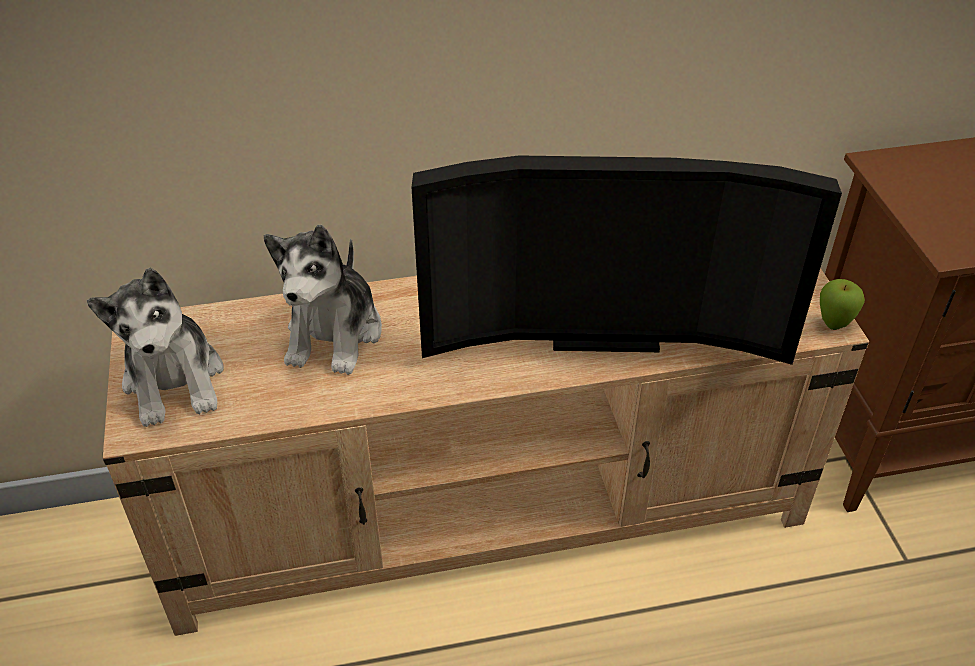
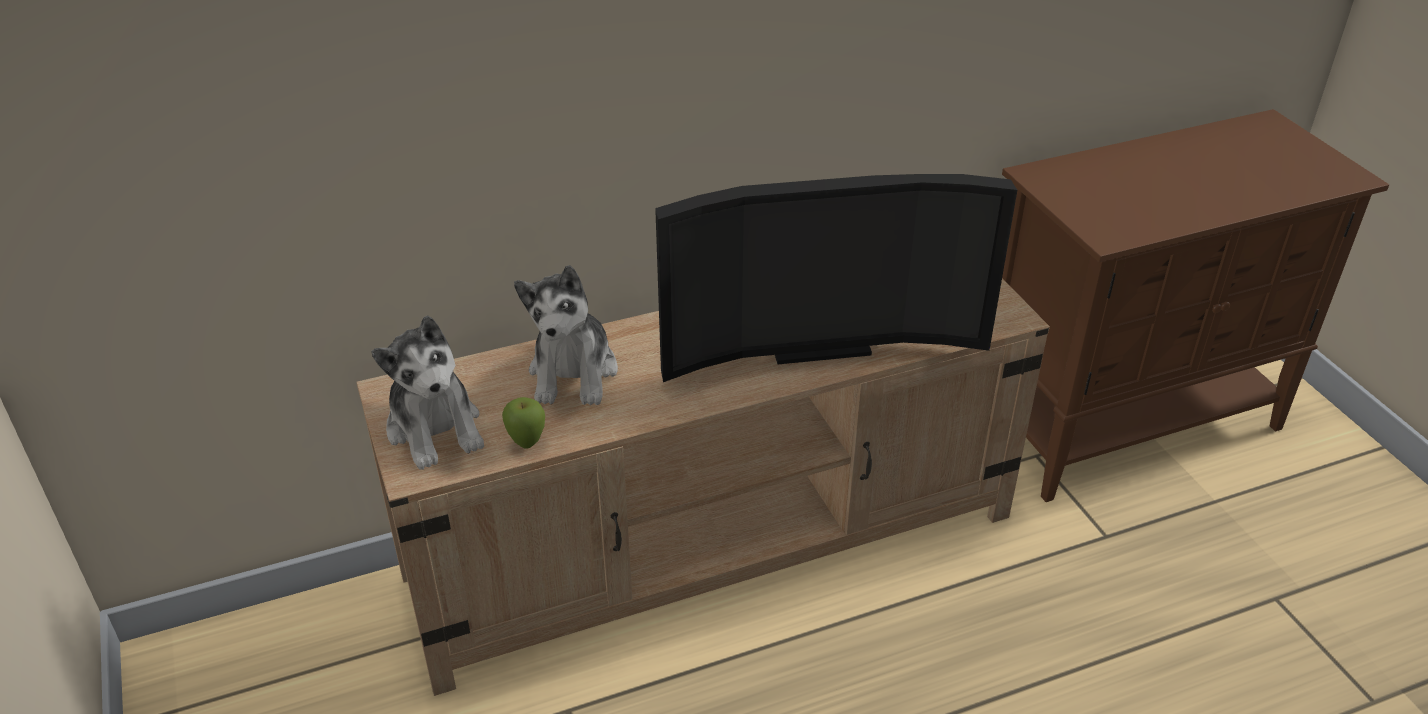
camera: 10 degrees left, 5 degrees down
apple [820,279,865,330] -> apple moved to [502,397,545,449]

